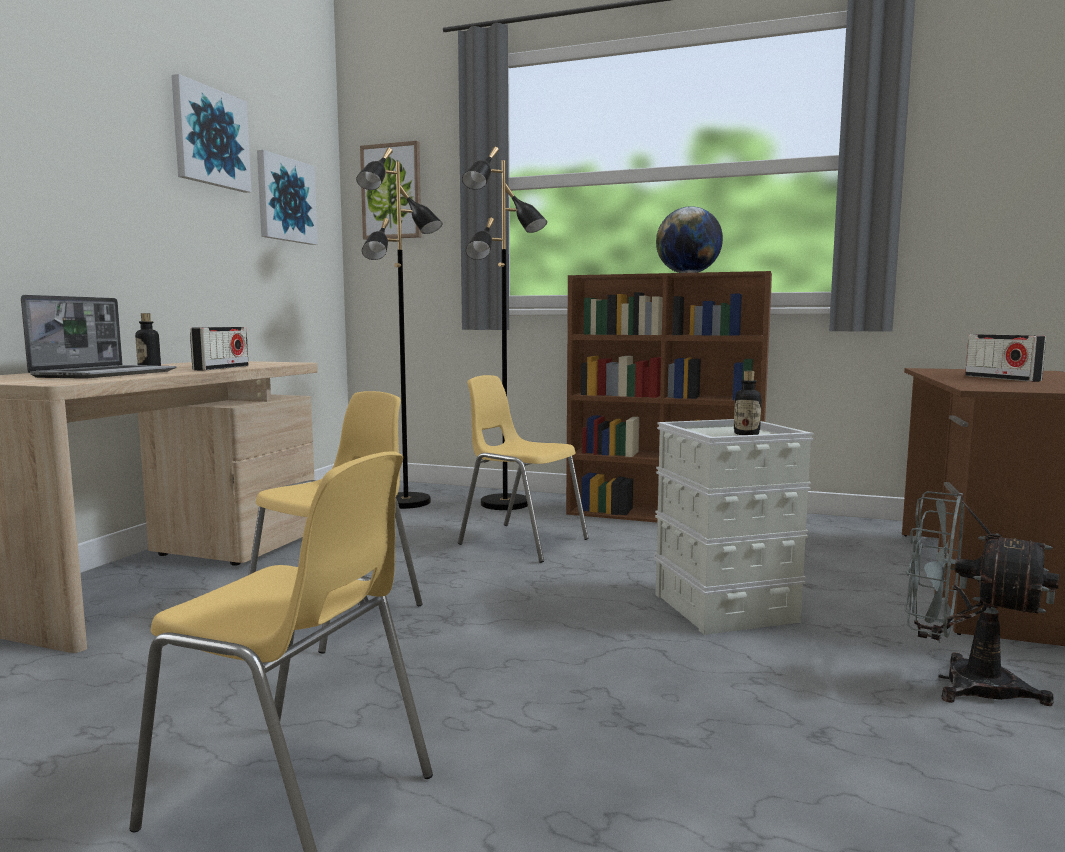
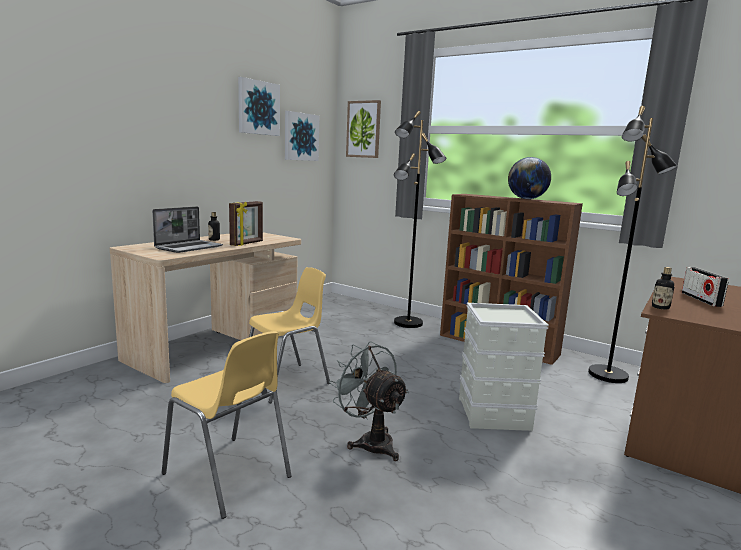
camera: 15 degrees right, 5 degrees up
radio [190,327,249,371] -> picture frame [229,201,263,246]
black floor lamp [356,148,443,509] -> black floor lamp moved to [588,106,678,383]
yellow chair [458,375,589,563] -> none
bottle [734,371,762,435] -> bottle moved to [652,267,674,309]
grey fan [904,491,1059,706] -> grey fan moved to [329,341,409,461]

